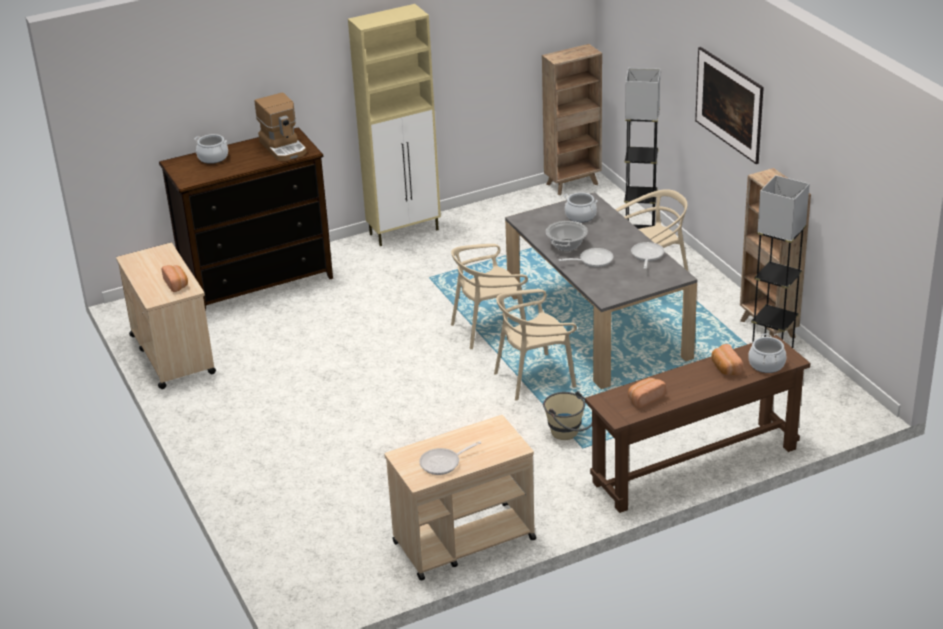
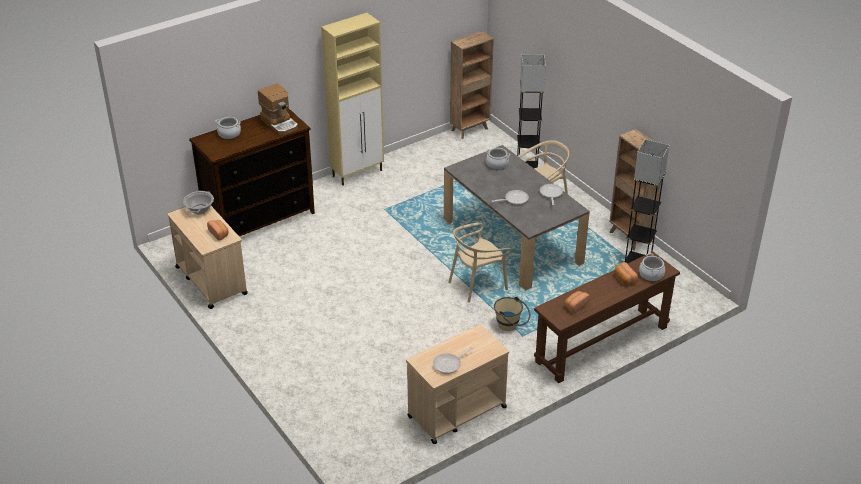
camera: 10 degrees left, 5 degrees up
beige chair [451,244,528,349] -> none
cooking pot [546,221,588,251] -> cooking pot moved to [183,191,214,214]
picture [695,47,764,164] -> none

